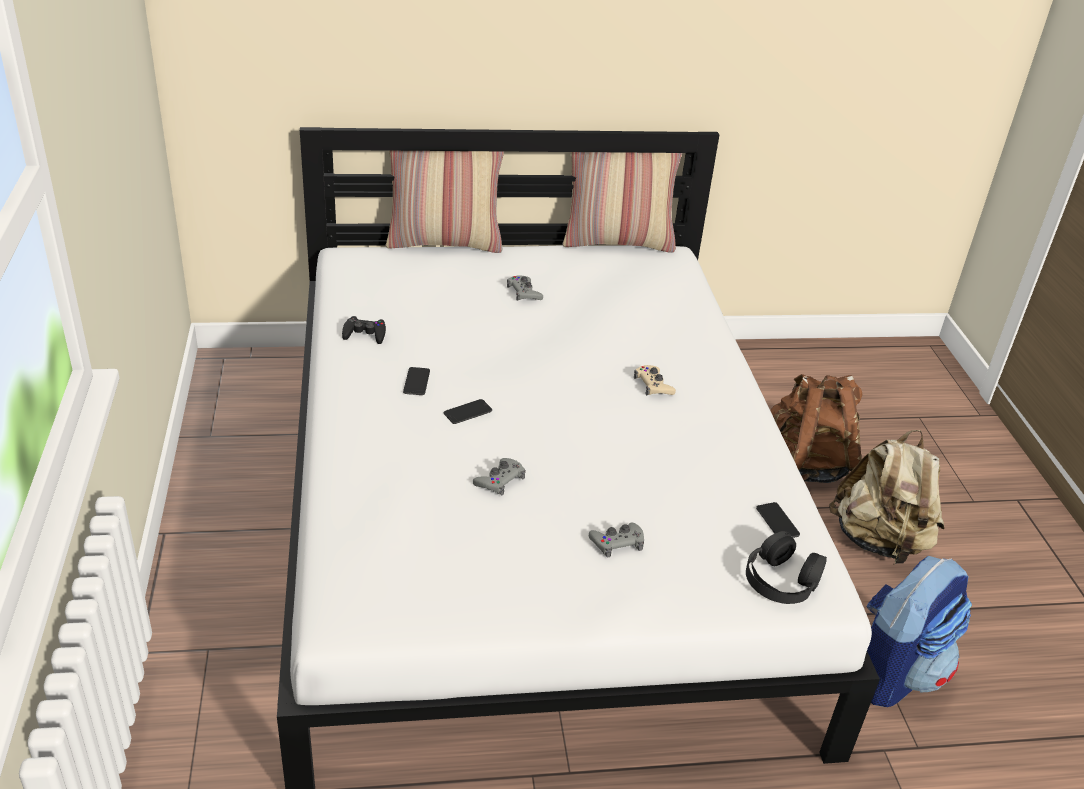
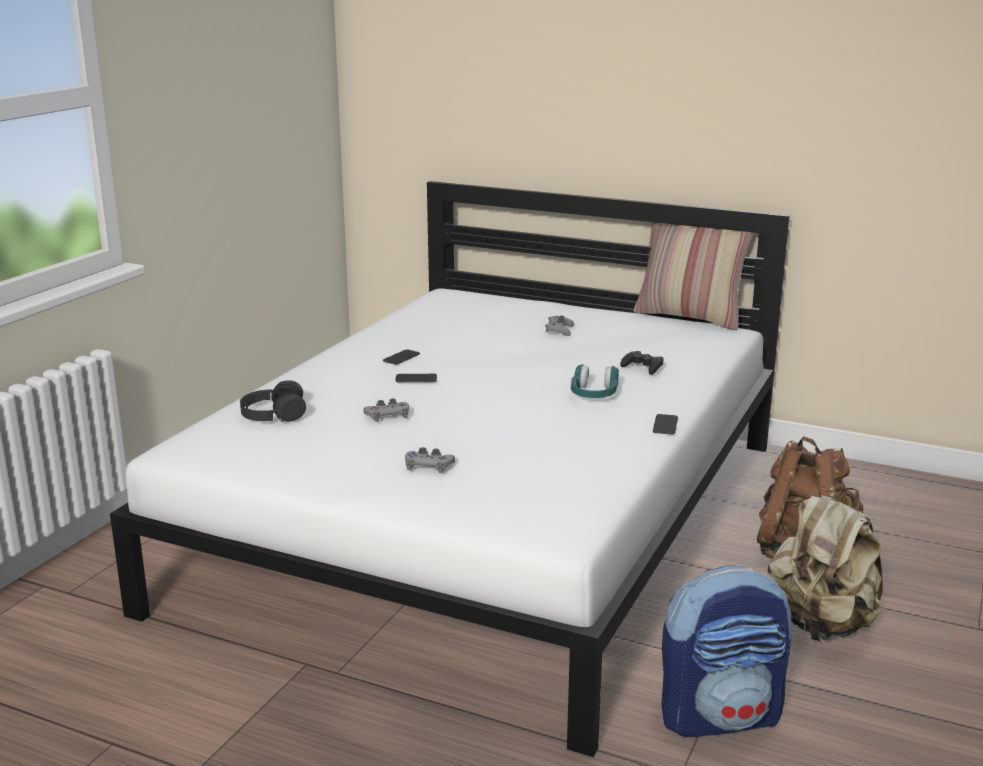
camera: 35 degrees right, 15 degrees down
black game controller [342,316,386,344] -> black game controller moved to [621,351,663,375]
pillow [386,151,504,253] -> none
beige game controller [634,365,676,395] -> turquoise headphones [571,364,619,398]
black headphones [746,531,827,604] -> black headphones moved to [240,380,306,422]
phone [756,502,800,538] -> phone moved to [653,414,678,435]

